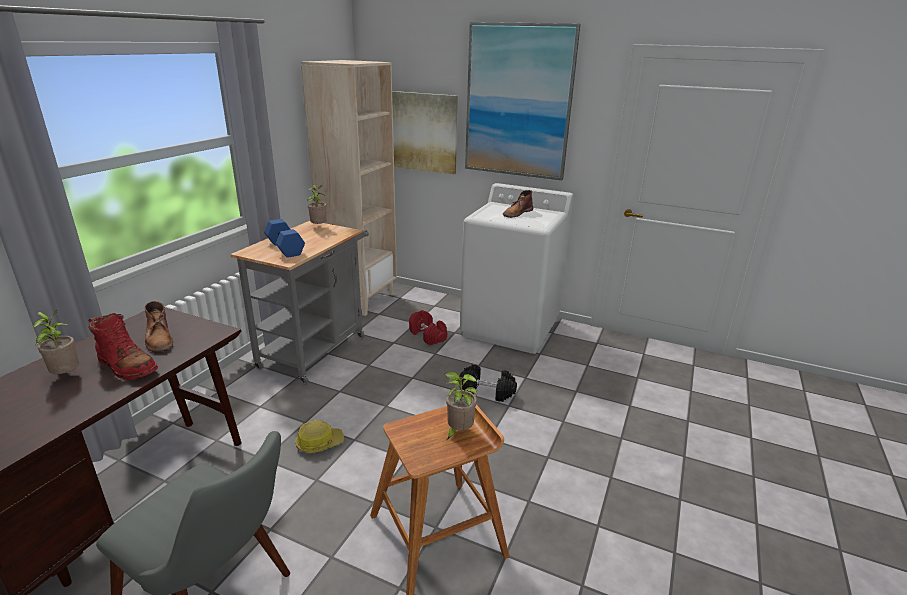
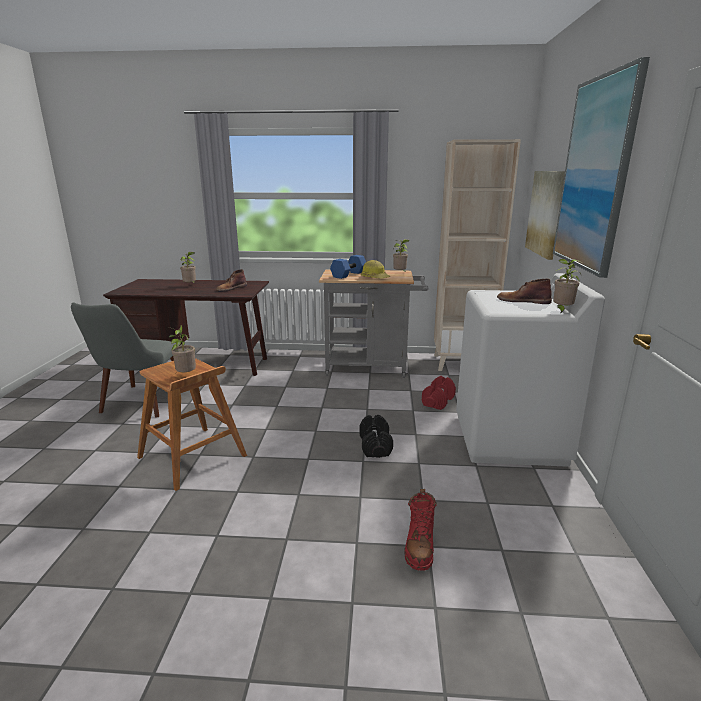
camera: 70 degrees right, 5 degrees down
red boot [88,313,158,380] -> red boot moved to [404,489,437,571]
hard hat [295,420,344,453] -> hard hat moved to [361,260,390,278]
none -> potted plant [553,259,581,314]

